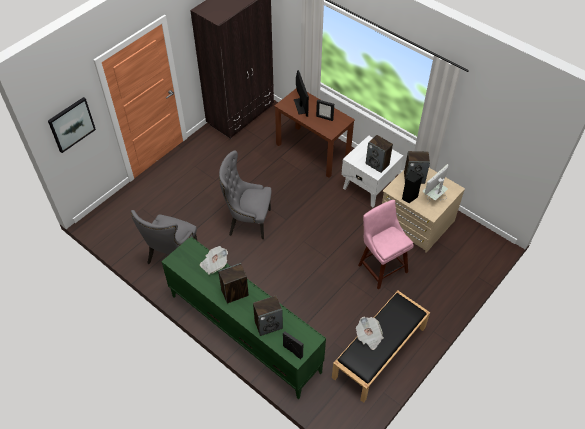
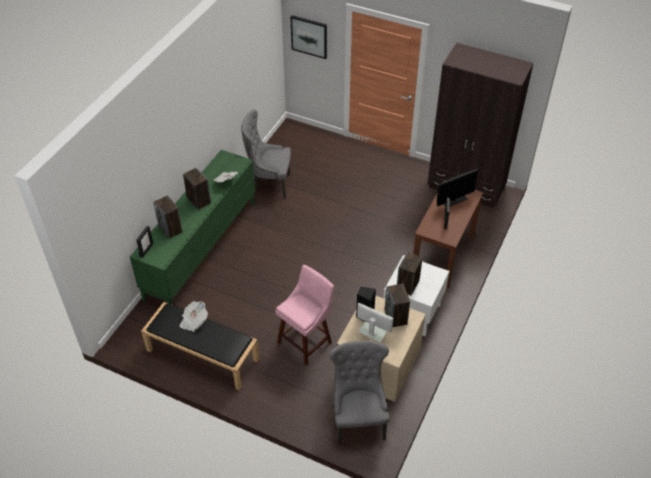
camera: 75 degrees right, 5 degrees down
grey chair [219,150,271,239] -> grey chair moved to [329,341,389,444]

